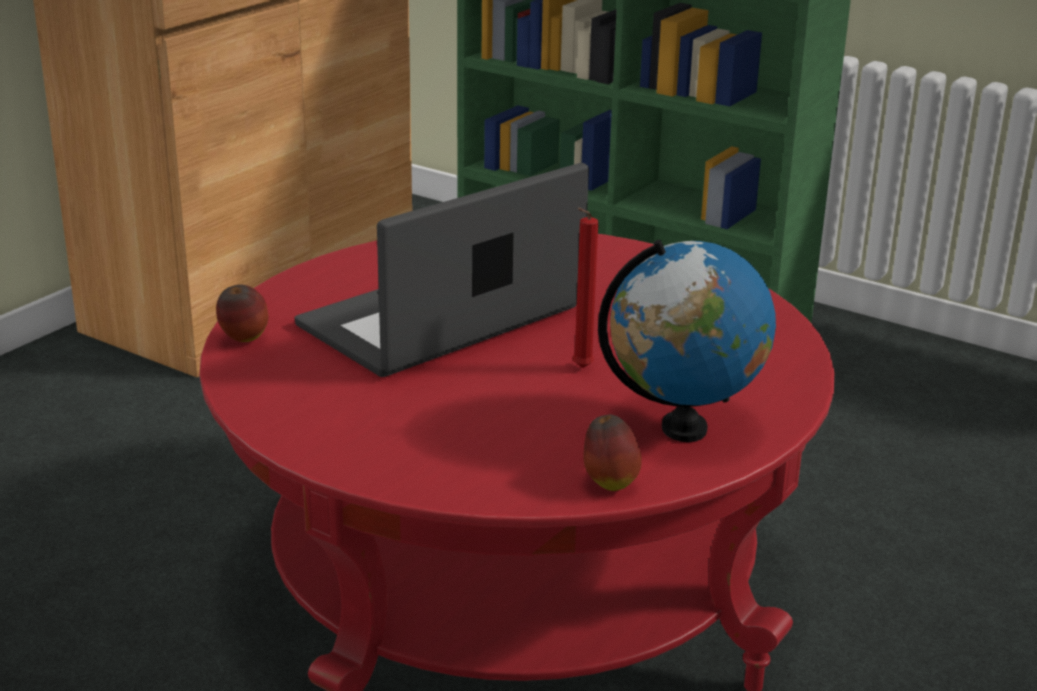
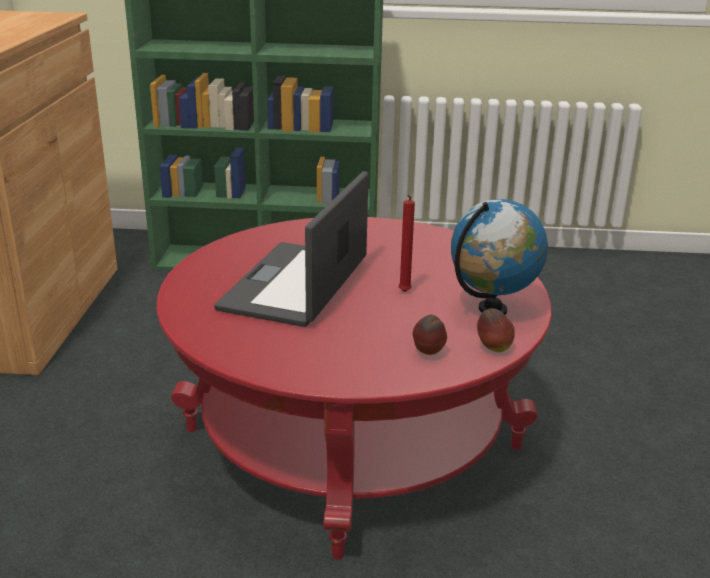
camera: 30 degrees left, 0 degrees up
apple [216,285,268,342] -> apple moved to [413,315,447,355]

